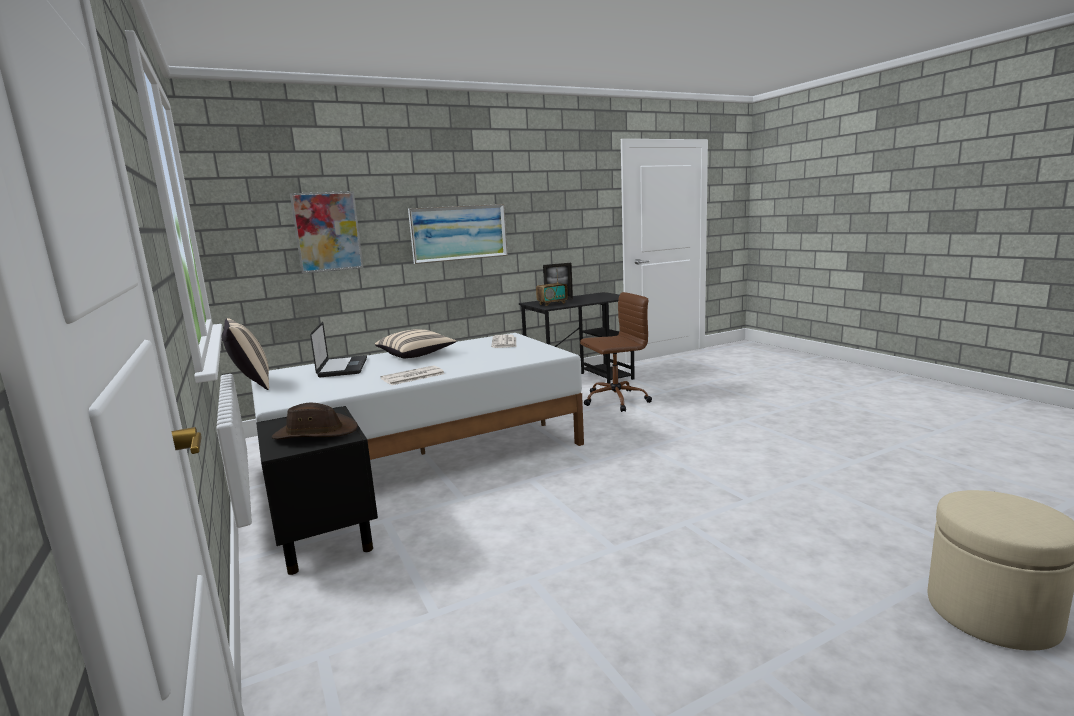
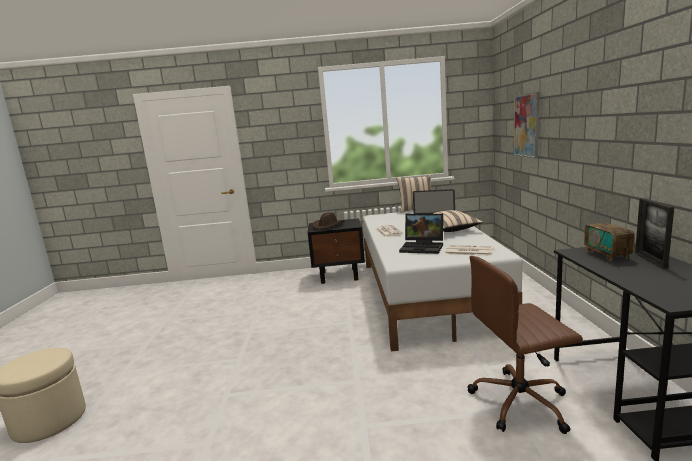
camera: 115 degrees right, 0 degrees up
picture [408,204,508,264] -> none
brown office chair [580,292,652,412] -> brown office chair turned 75 degrees clockwise [467,256,583,434]
none -> laptop [399,214,443,254]

